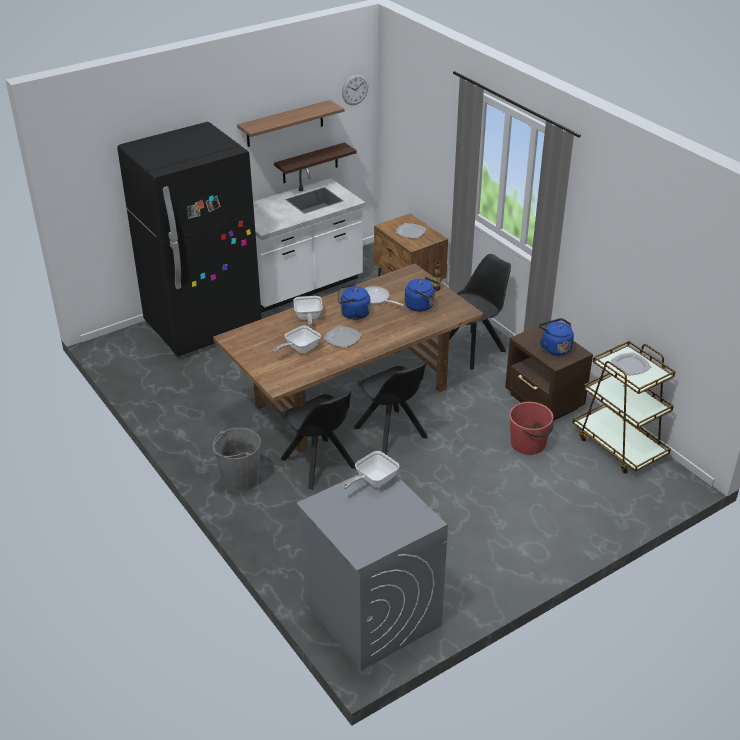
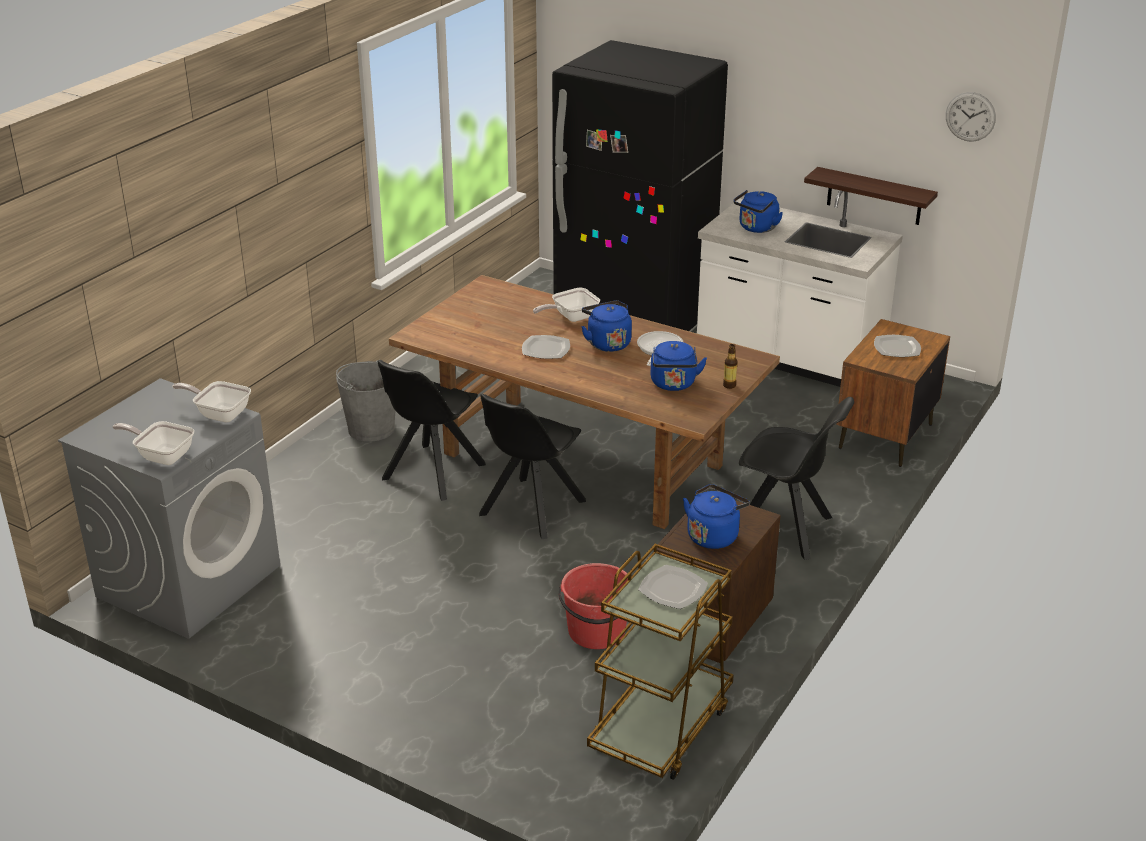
camera: 65 degrees right, 5 degrees down
shelf [237,100,344,147] -> none
frying pan [274,325,321,353] -> frying pan moved to [112,421,194,465]
none -> blue kettle [733,190,783,233]

